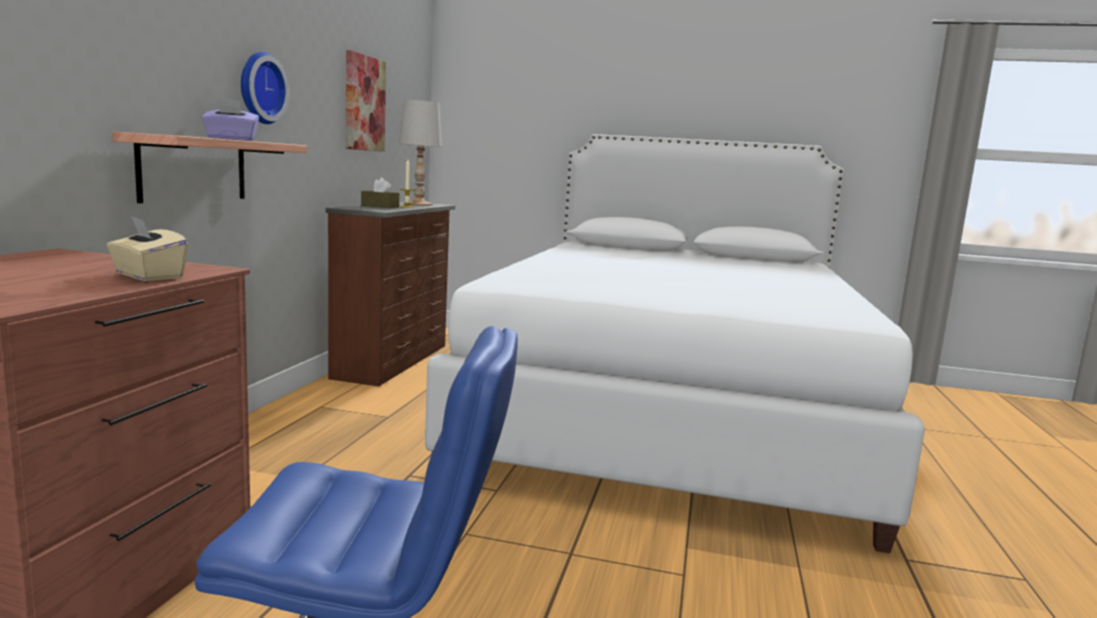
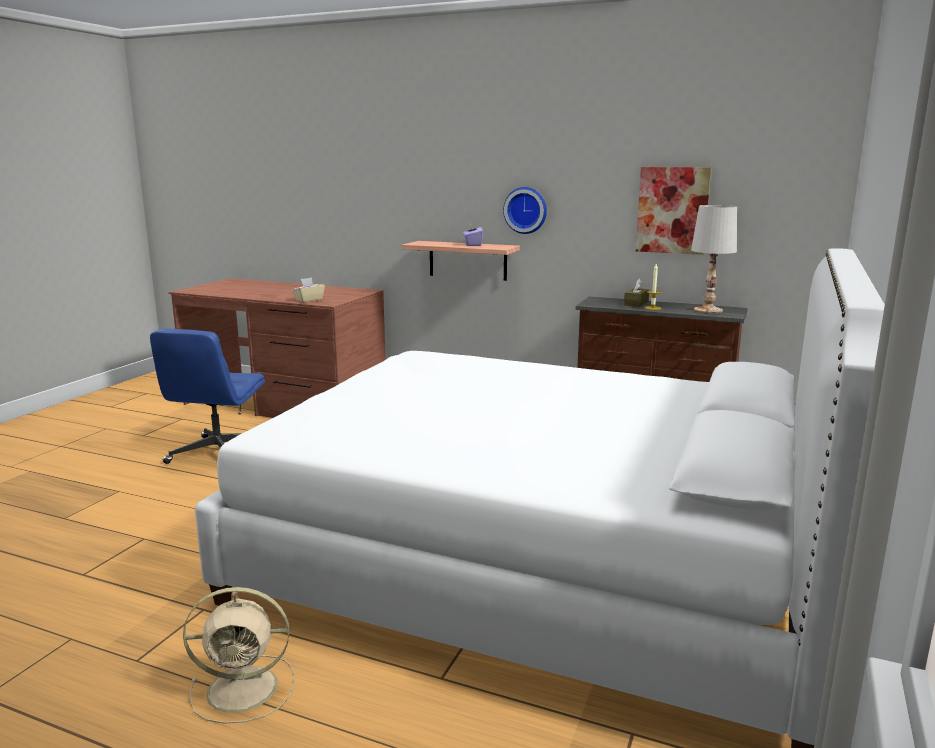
camera: 100 degrees right, 5 degrees up
none -> beige fan [183,587,295,724]

